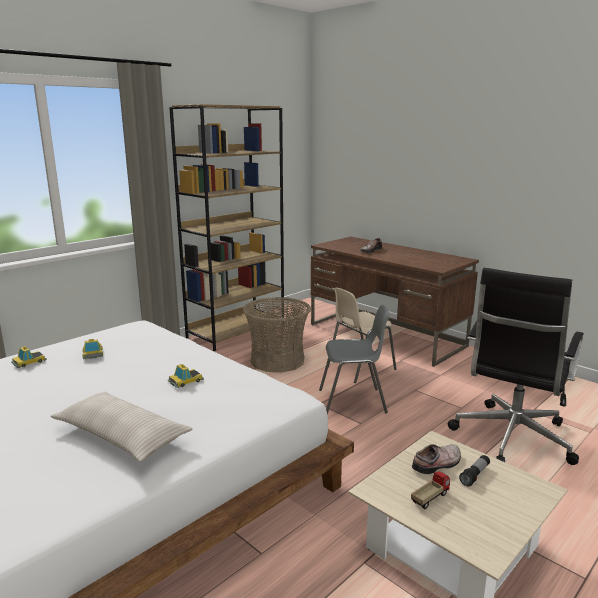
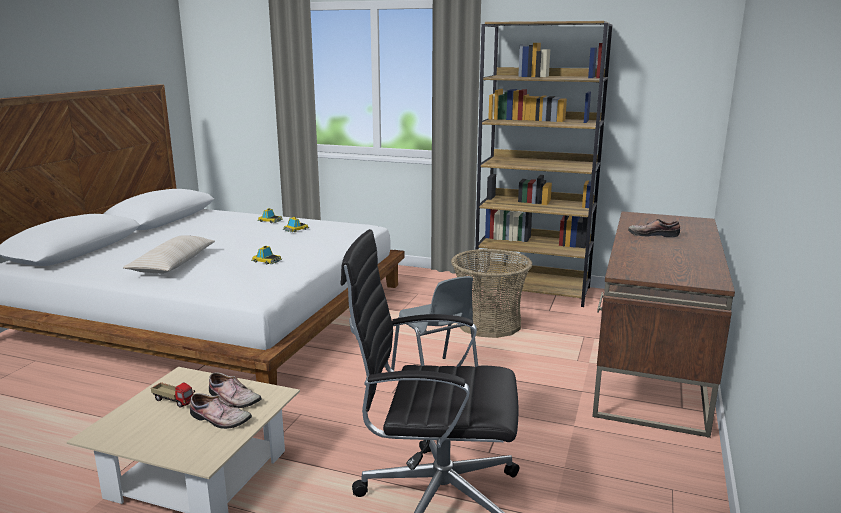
camera: 65 degrees right, 0 degrees up
beige chair [328,288,396,383] -> none
flashlight [459,455,490,486] -> shoe [190,393,252,429]

